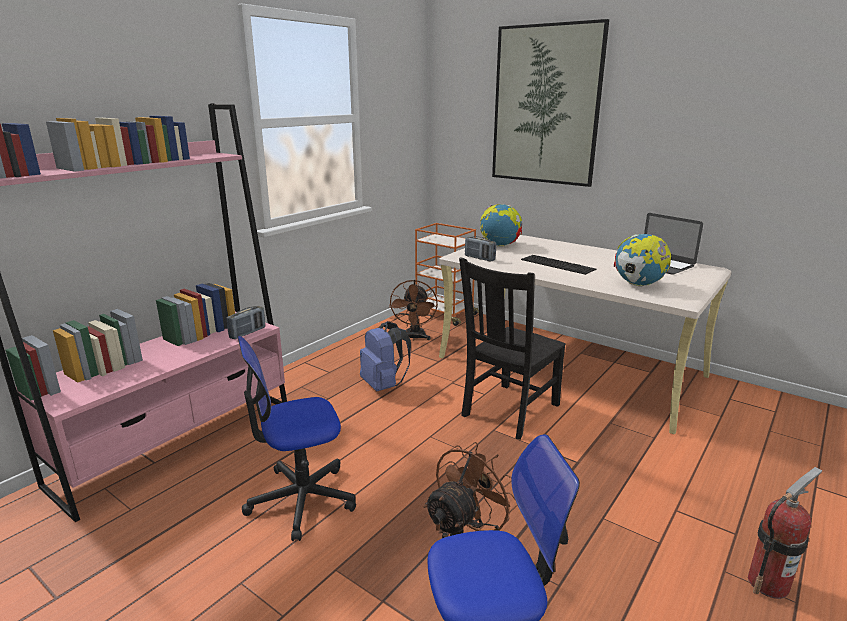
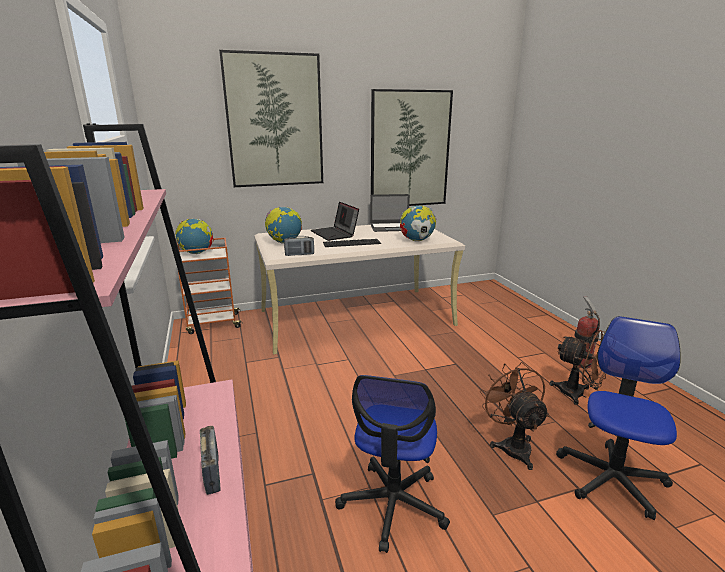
camera: 55 degrees left, 0 degrees up
radio [227,306,265,339] -> radio moved to [200,426,220,495]
blue backpack [360,321,411,391] -> none
brown fan [389,280,438,340] -> brown fan moved to [550,330,606,405]
black chair [459,257,566,440] -> none
none -> globe [175,219,214,254]
none -> laptop [311,202,359,241]
none -> picture [371,89,453,206]

